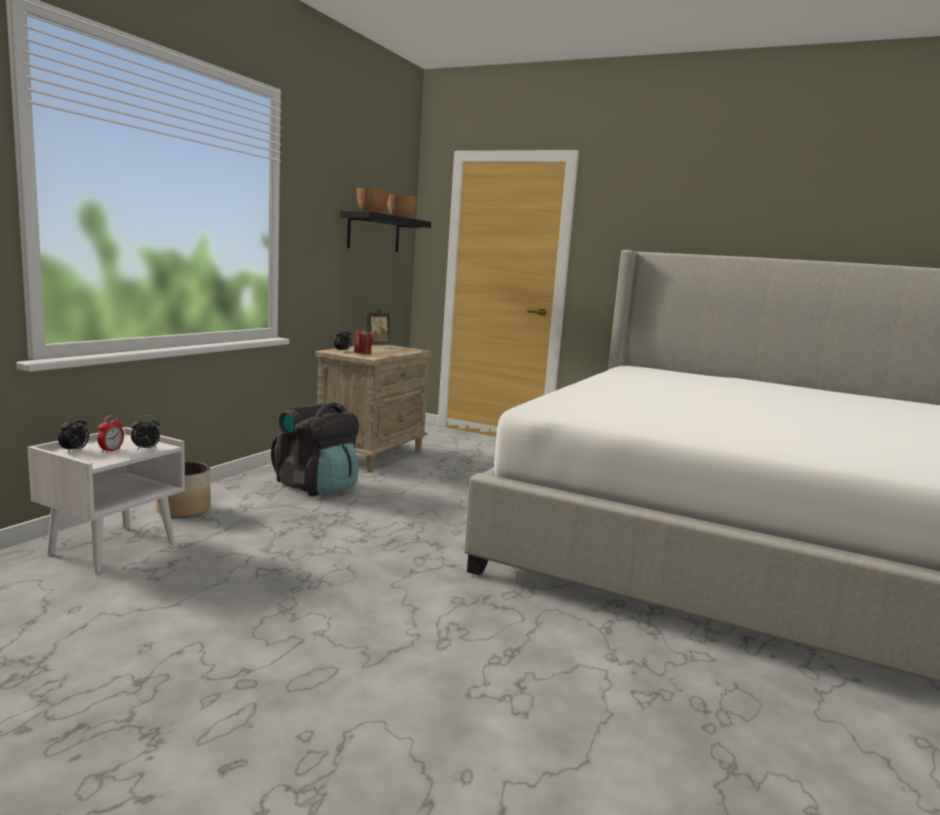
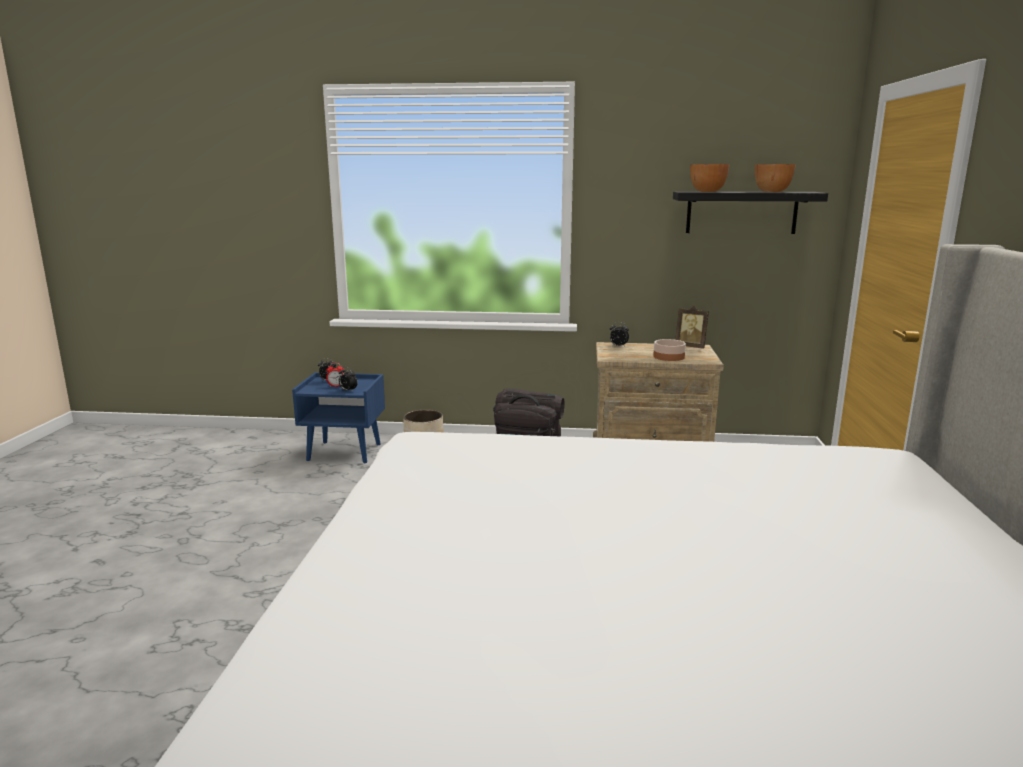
camera: 70 degrees right, 5 degrees up
white nightstand [28,427,185,573] -> blue nightstand [292,372,385,463]
red candle [354,330,373,354] -> none
none -> bowl [653,339,686,361]

